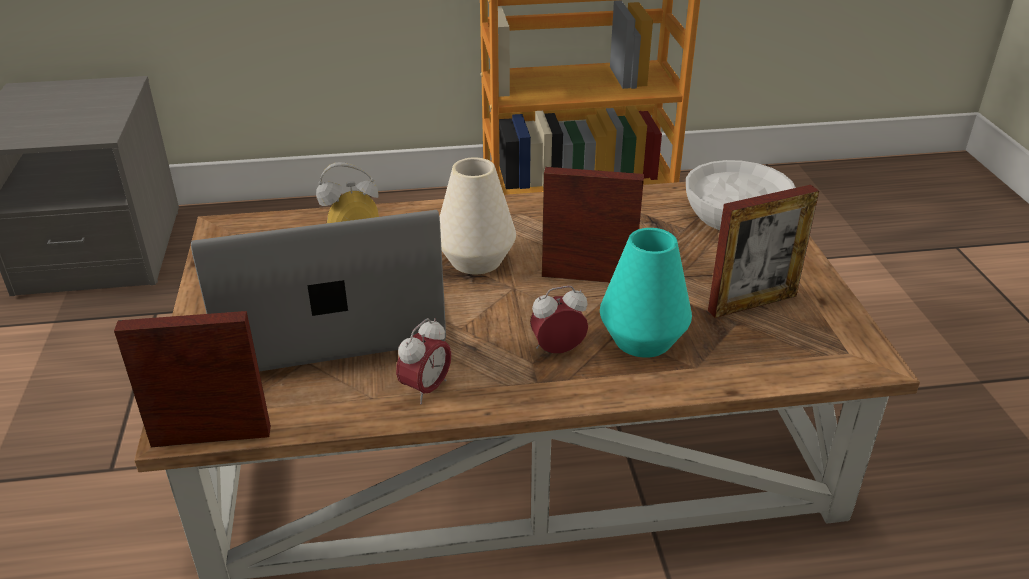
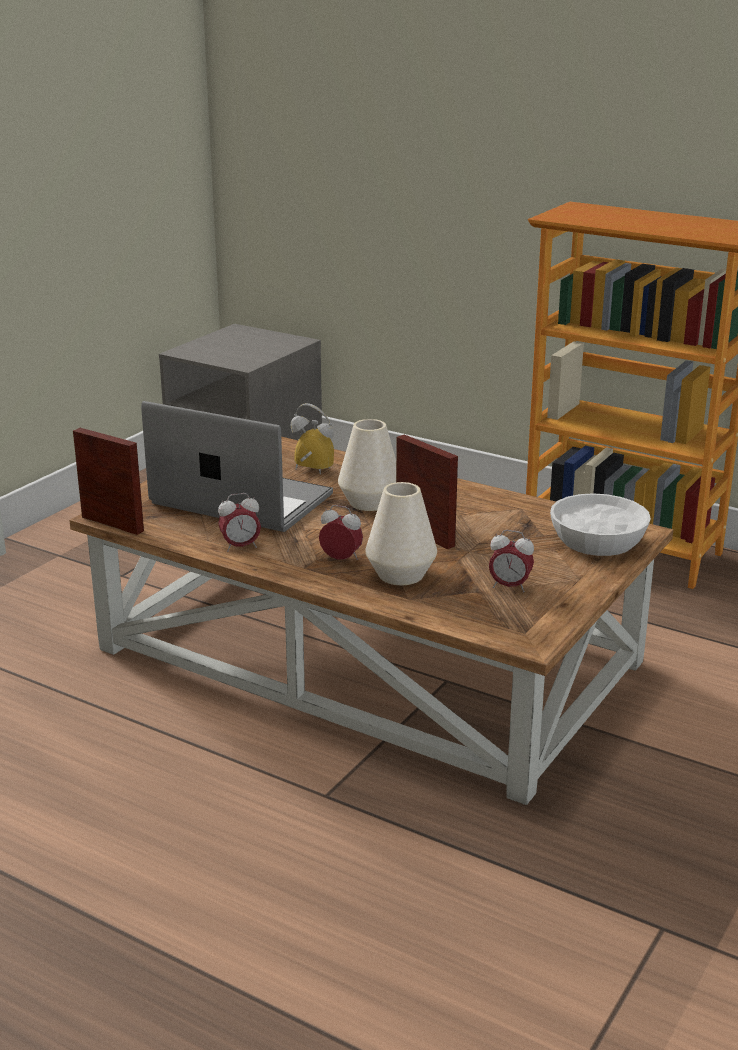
camera: 40 degrees right, 10 degrees down
turquoise vase [600,228,692,358] -> white vase [365,482,437,585]
picture frame [708,185,819,318] -> alarm clock [489,530,534,592]

